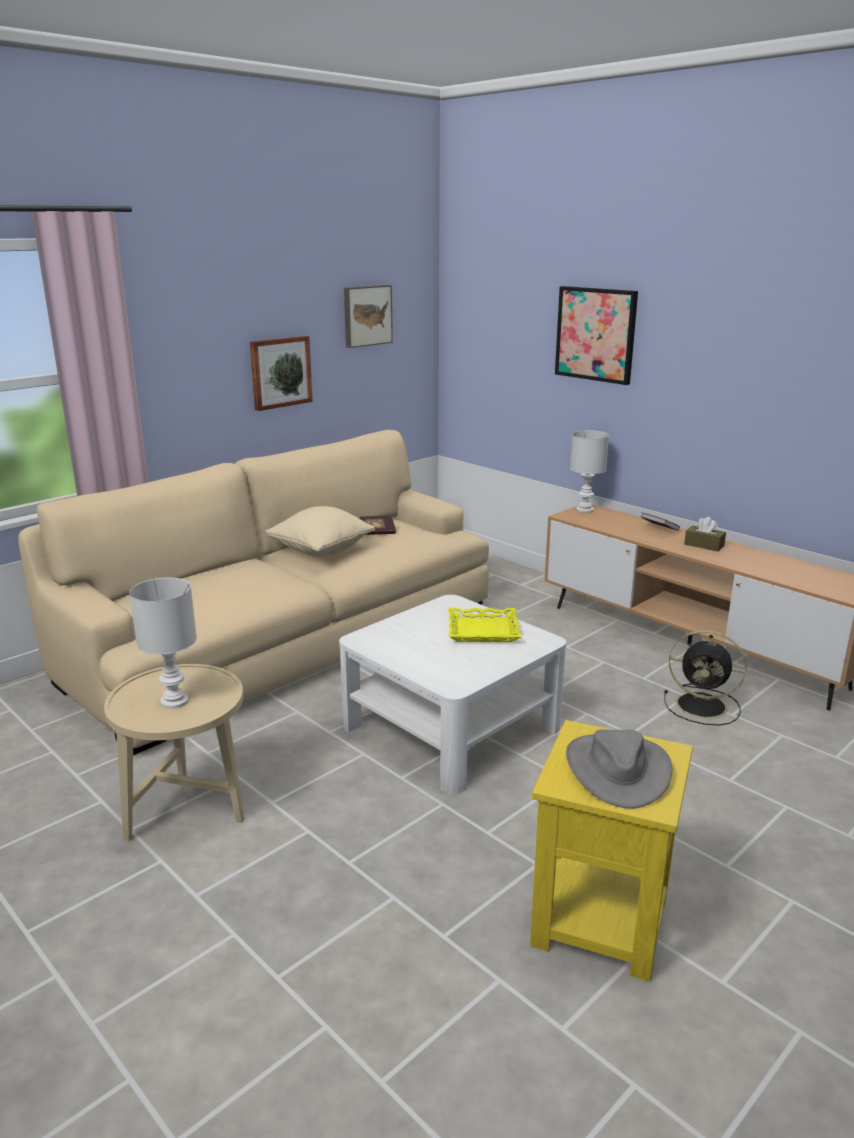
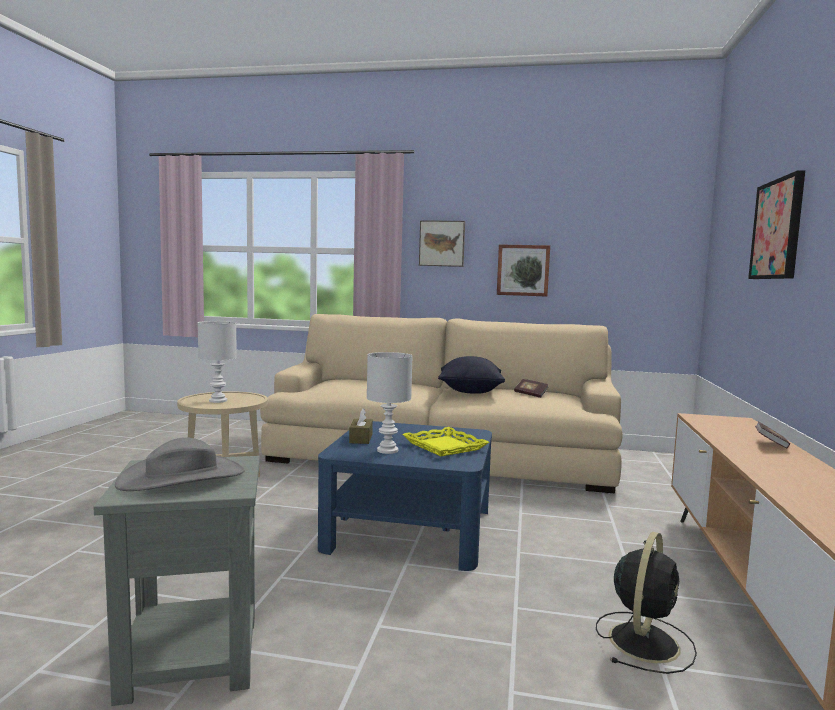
camera: 55 degrees right, 15 degrees down
beige pillow [265,506,375,557] -> black pillow [438,356,505,394]
white coffee table [339,595,566,794] -> blue coffee table [318,421,492,571]
picture [344,285,393,348] -> picture moved to [419,220,465,267]
yellow side table [530,720,693,982] -> grey side table [94,456,260,706]
white table lamp [570,430,609,513] -> white table lamp moved to [367,352,413,454]
black fan [664,630,746,726] -> black fan turned 135 degrees counterclockwise [596,531,697,674]
brown tissue box [684,517,726,551] -> brown tissue box moved to [349,408,373,444]

